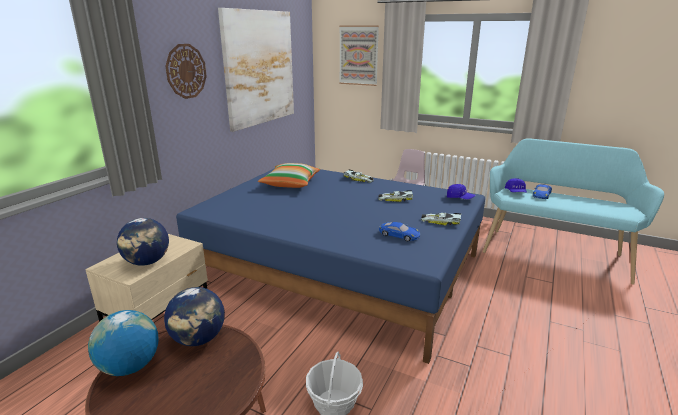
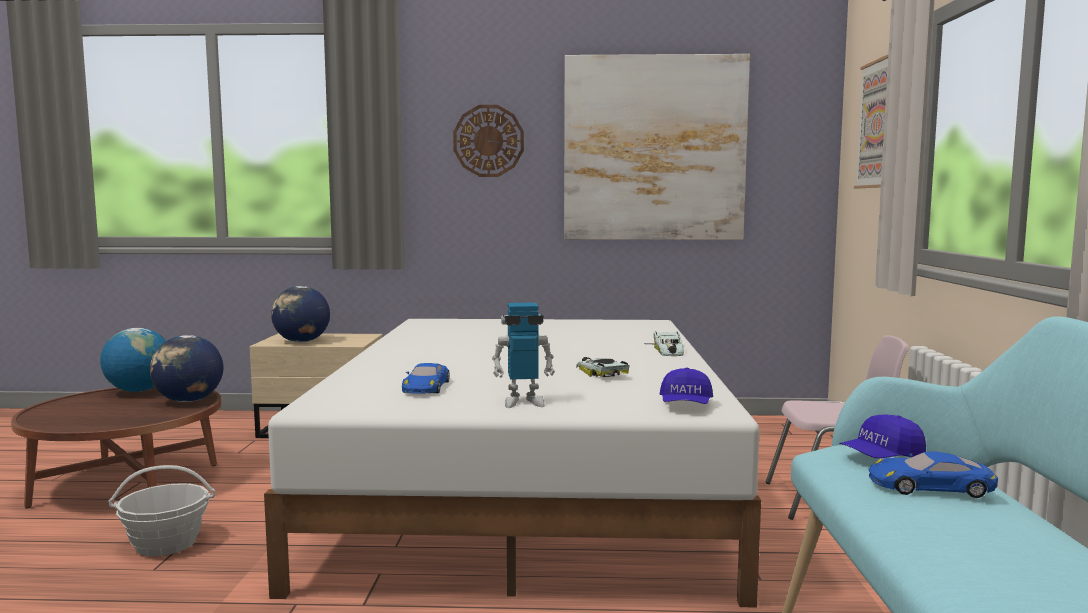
camera: 65 degrees right, 15 degrees down
blue bed [176,168,485,364] -> white bed [264,319,761,608]
pillow [258,163,320,188] -> none
toy car [421,213,461,226] -> toy robot [492,303,555,408]

